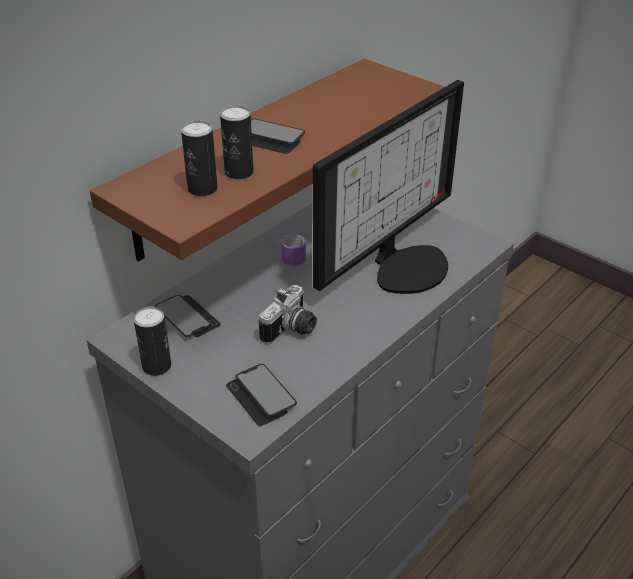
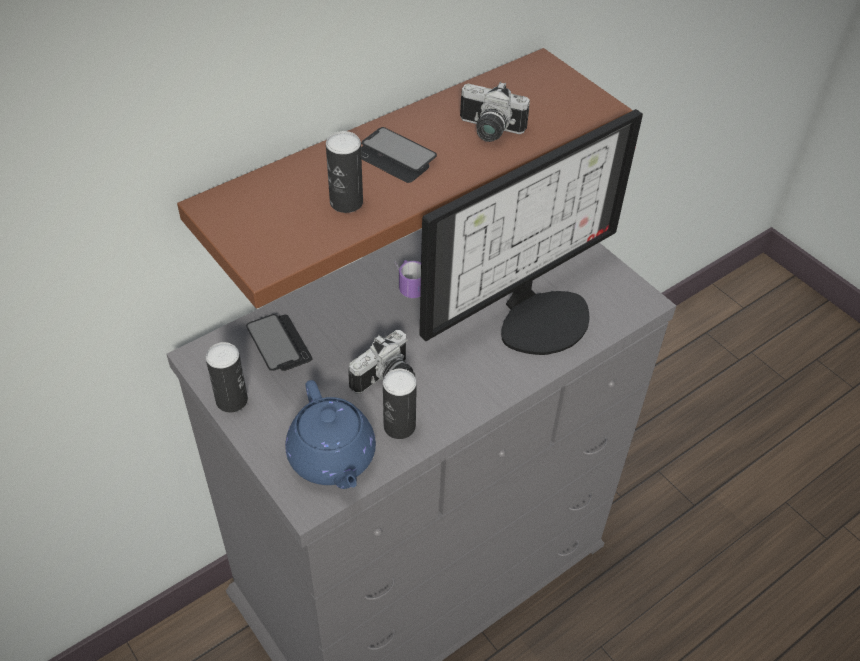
camera: 10 degrees right, 10 degrees up
can [181,120,218,196] -> can moved to [383,369,417,439]
phone [226,364,297,426] -> blue teapot [285,380,376,489]
none -> camera [460,81,530,142]

